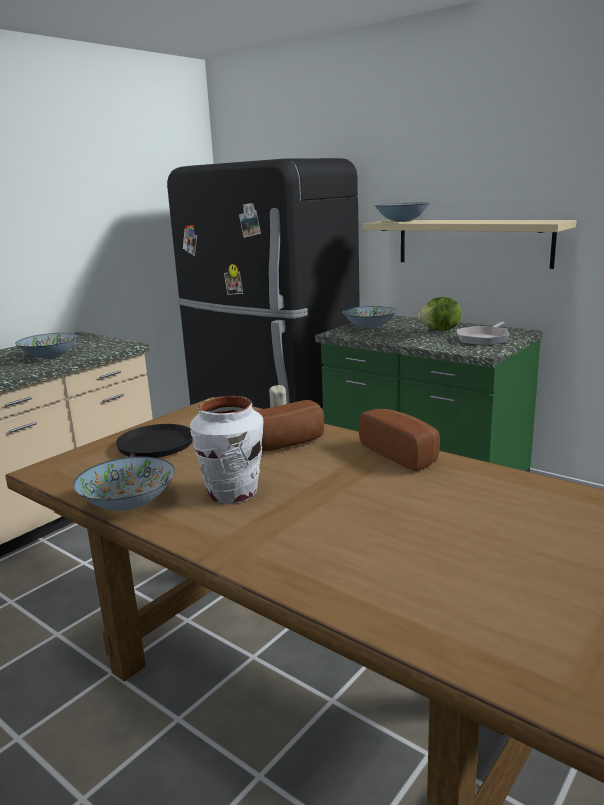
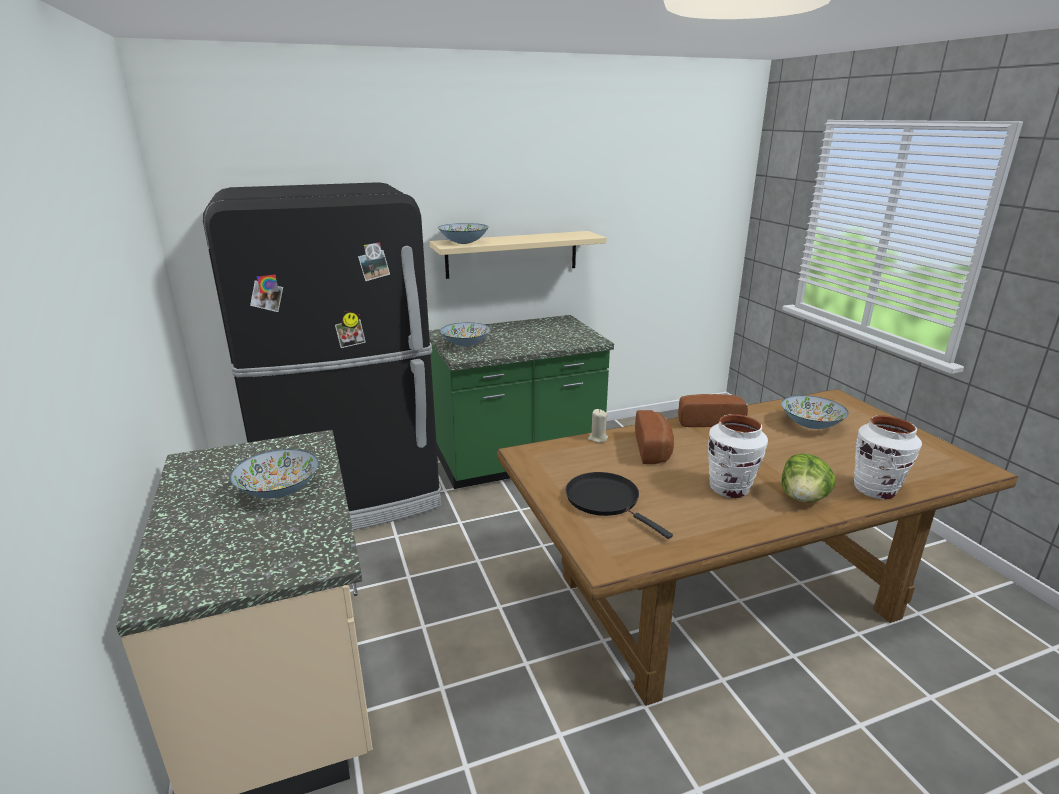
camera: 60 degrees left, 5 degrees up
bowl [73,456,175,511] -> bowl moved to [781,395,849,429]
lettuce [417,297,461,331] -> lettuce moved to [782,453,836,502]
frying pan [457,321,509,346] -> none
none -> white vase [854,415,922,499]

